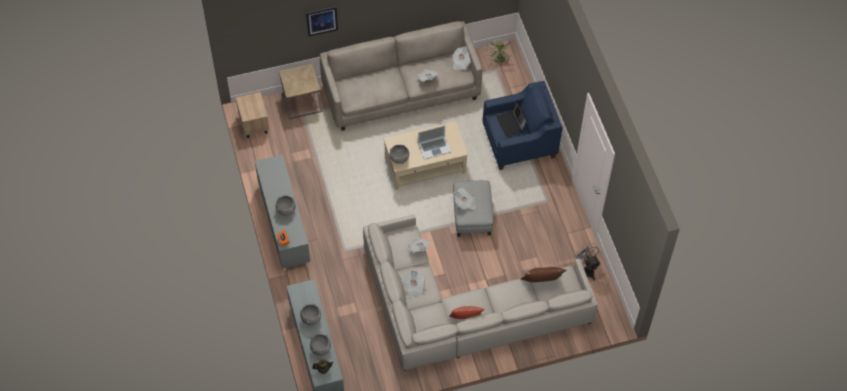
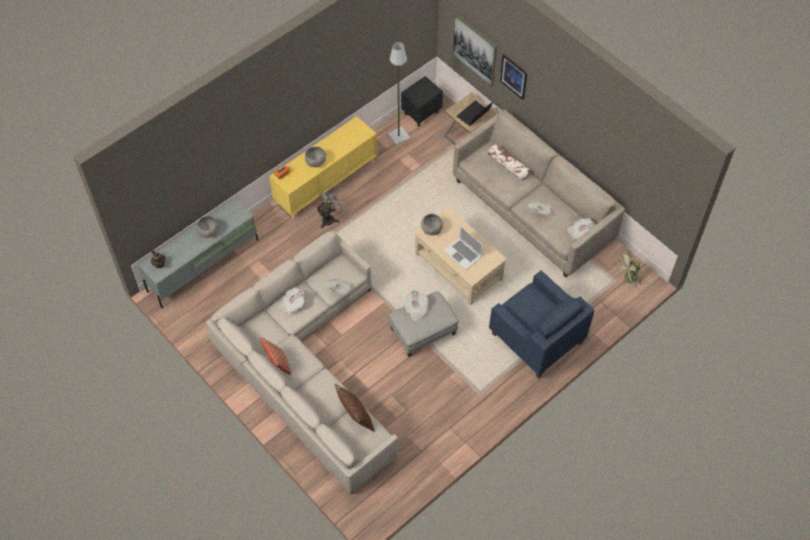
camera: 65 degrees right, 0 degrees up
beige nightstand [236,92,269,138] -> black nightstand [401,76,443,126]
grey cabinet [255,155,310,271] -> yellow cabinet [269,116,377,220]
grey bowl [310,334,331,357] -> none
laptop [496,100,527,137] -> laptop moved to [457,101,493,126]
grey fan [573,243,601,280] -> grey fan moved to [317,189,346,229]
none -> grey floor lamp [388,42,410,145]
none -> picture [452,13,497,87]
none -> pillow [488,144,530,180]

